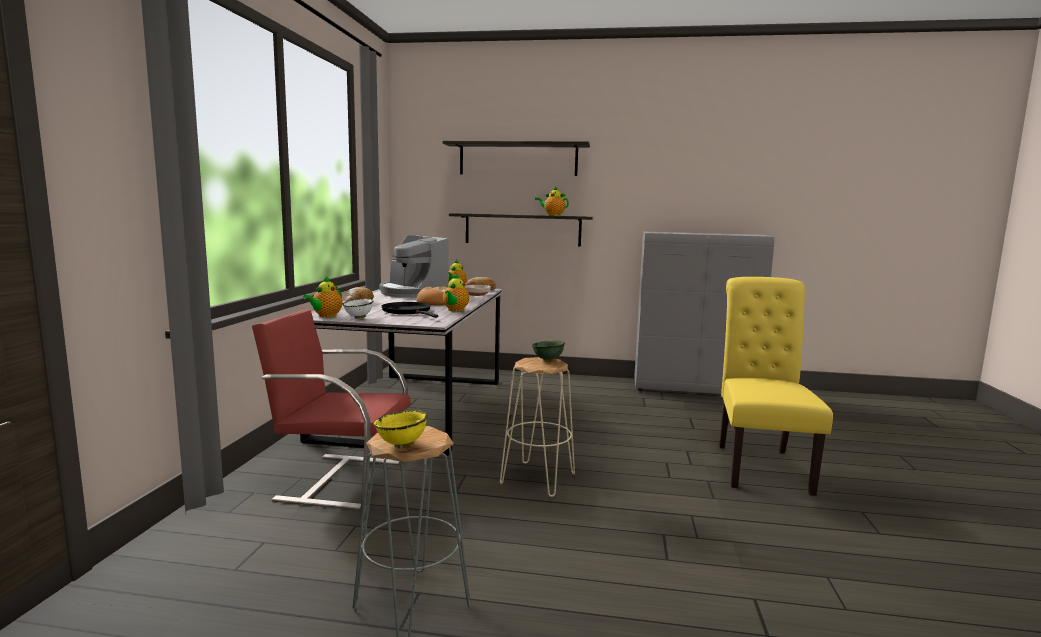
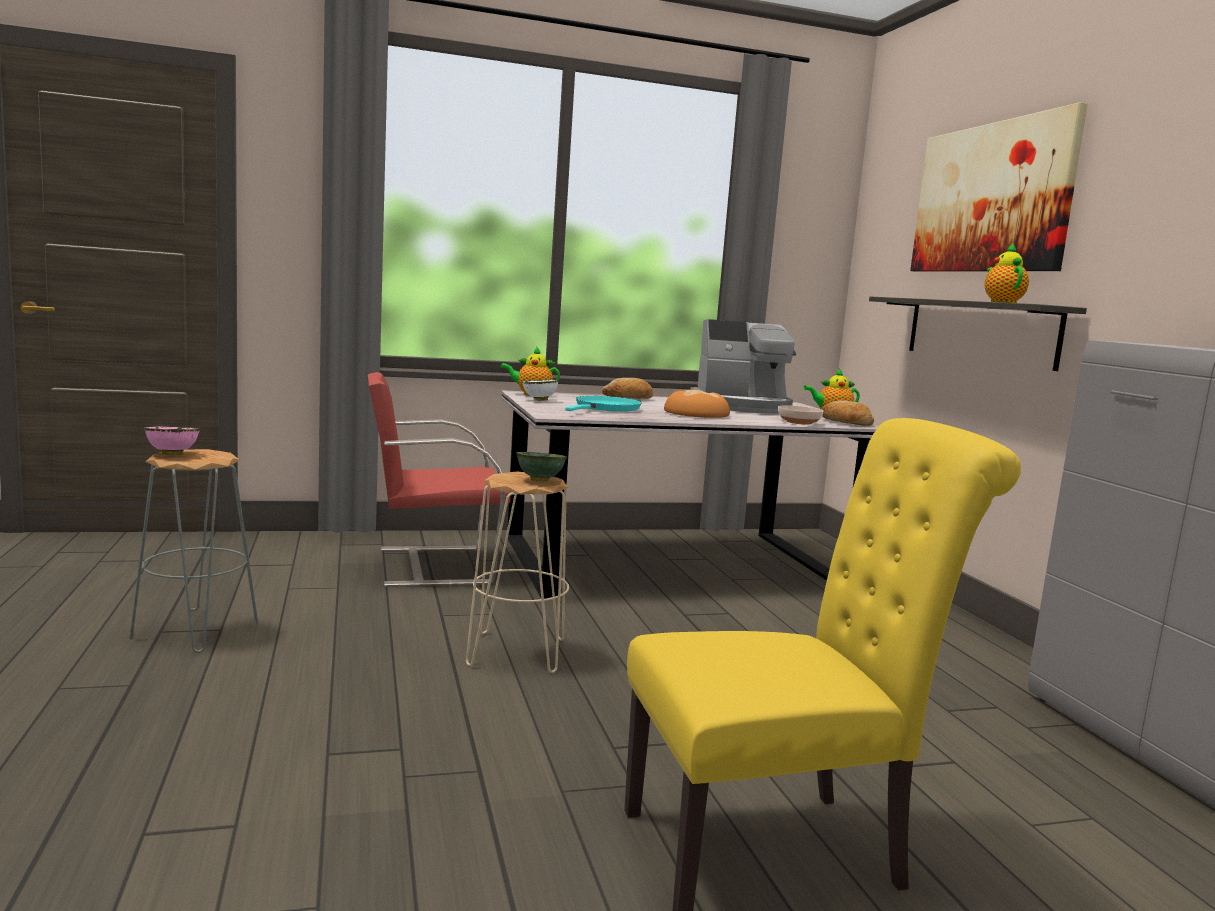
camera: 65 degrees right, 0 degrees up
red chair [252,309,411,510] -> red chair turned 90 degrees counterclockwise [368,372,510,587]
yellow bowl [374,410,428,448] -> pink bowl [144,427,200,455]
coffee machine [379,235,448,298] -> coffee machine turned 120 degrees counterclockwise [690,319,796,414]
black frying pan [381,302,438,318] -> turquoise frying pan [565,396,641,412]
shelf [443,141,590,176] -> picture [910,102,1088,272]
teapot [443,274,469,311] -> none

